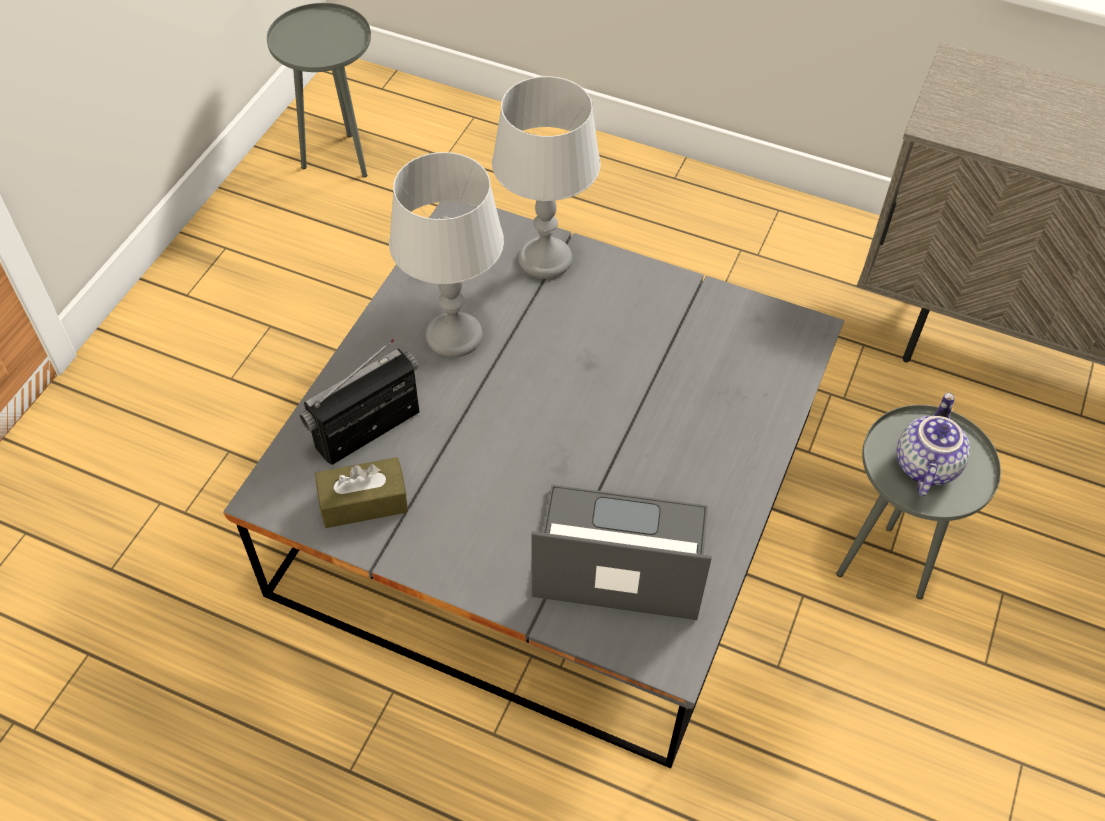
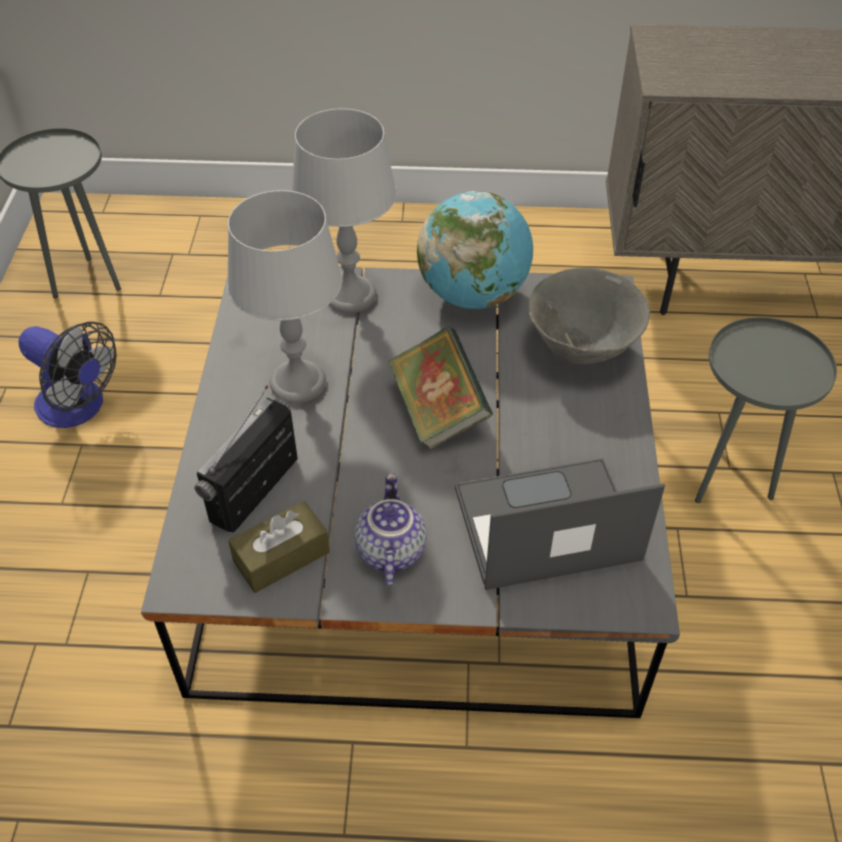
camera: 20 degrees left, 5 degrees down
teapot [897,393,970,496] -> teapot moved to [355,473,427,586]
none -> fan [19,321,117,428]
none -> book [388,327,493,450]
none -> globe [417,191,533,309]
none -> grey bowl [529,268,650,364]

